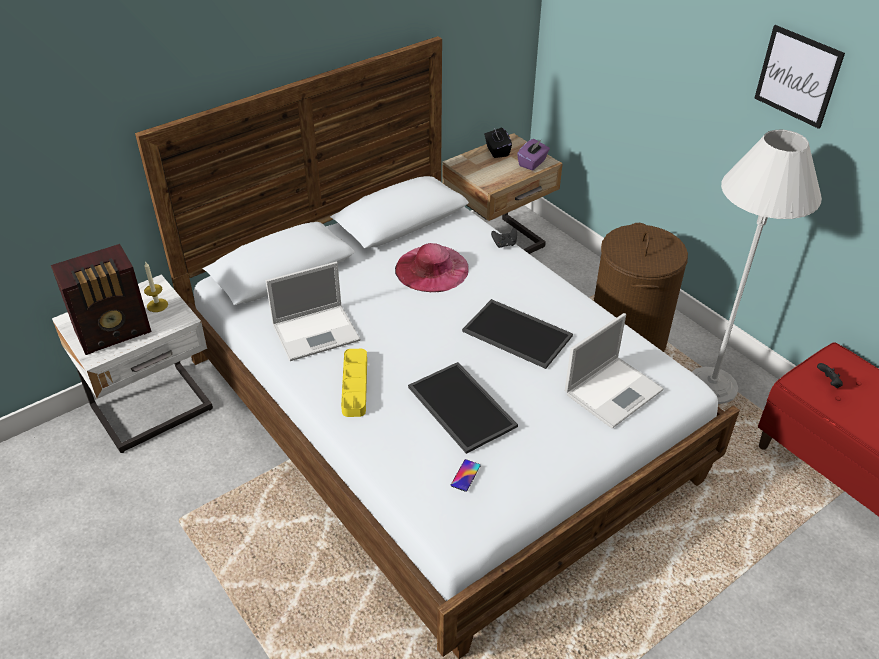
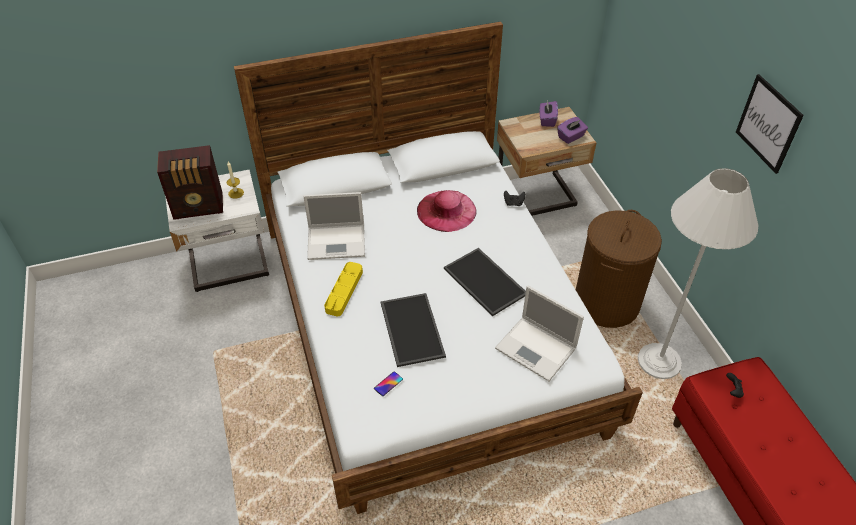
camera: 20 degrees right, 5 degrees up
black tissue box [484,127,512,158] -> purple tissue box [540,100,558,127]
laptop [565,313,664,428] -> laptop turned 60 degrees clockwise [495,286,584,381]

